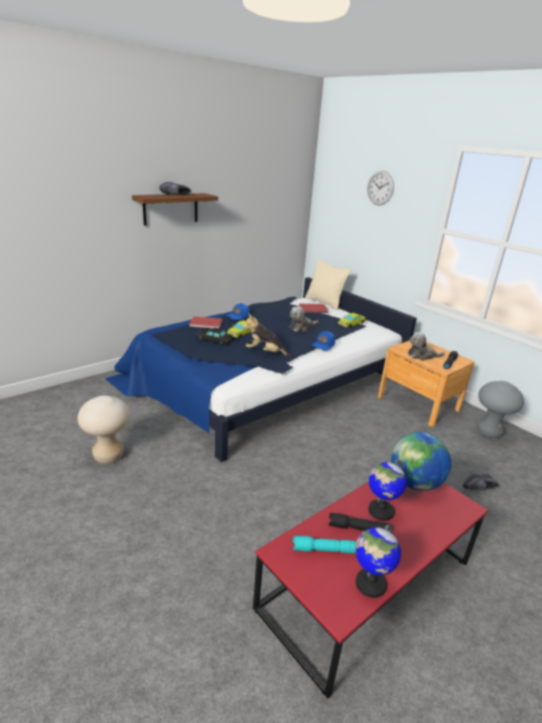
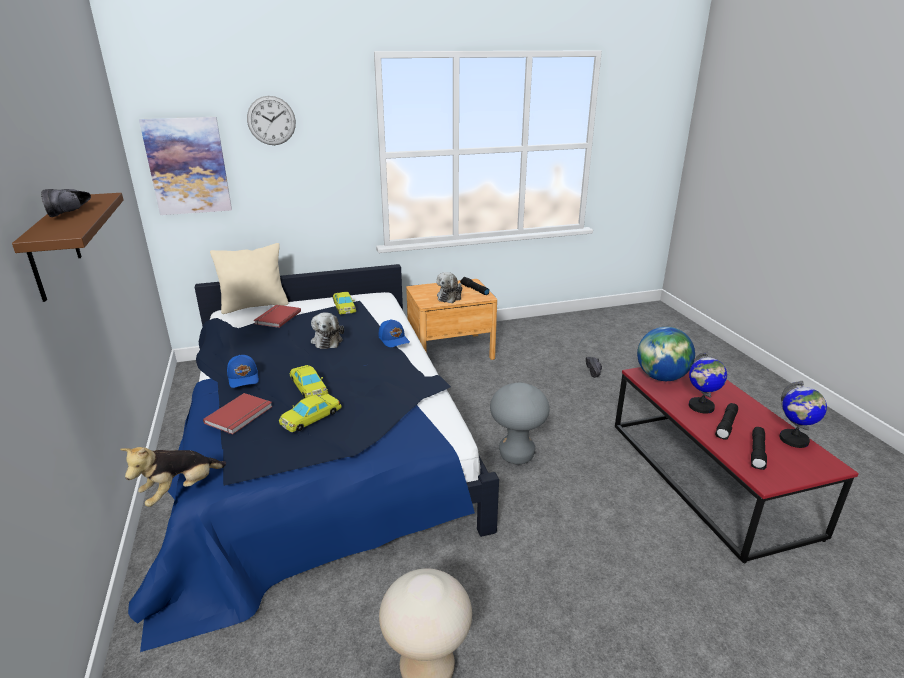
camera: 65 degrees left, 0 degrees up
black toy car [196,328,233,344] -> yellow toy car [279,394,342,432]
plush toy [242,314,292,358] -> plush toy moved to [120,447,226,507]
turquoise flashlight [293,536,357,554] -> black flashlight [751,427,767,470]
grey stool [477,381,524,439] -> grey stool moved to [490,383,550,464]
none -> picture [139,117,232,215]

